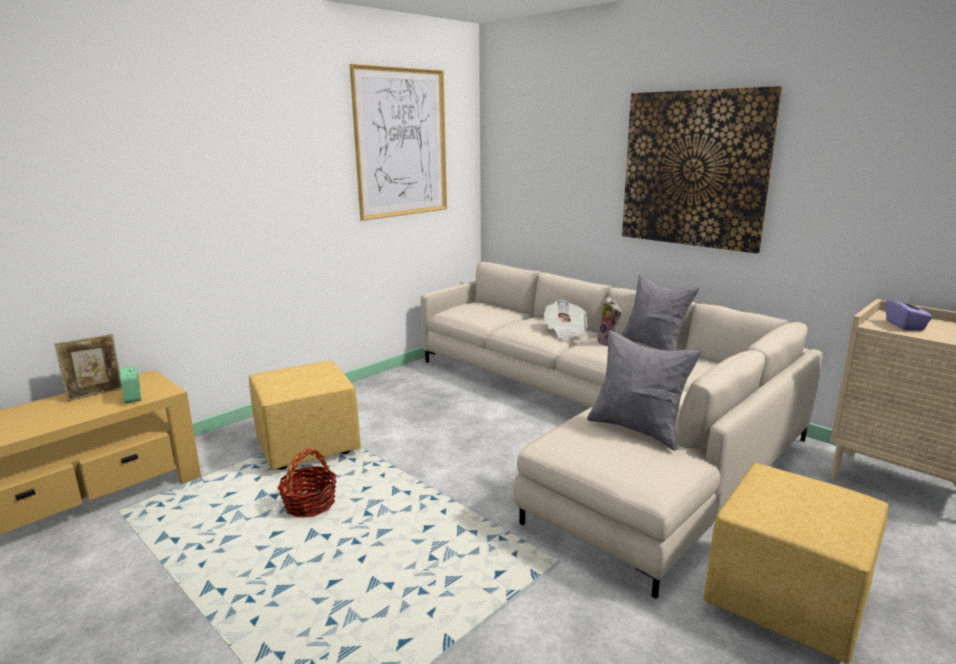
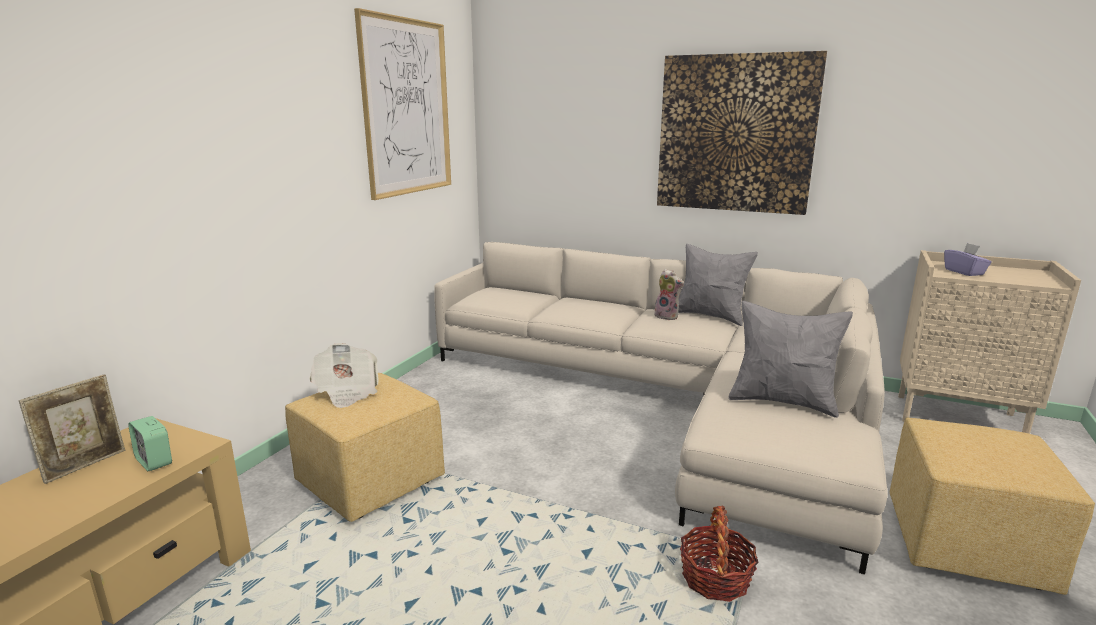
camera: 20 degrees left, 0 degrees up
basket [278,449,336,518] -> basket moved to [680,506,759,602]
newspaper [543,300,587,340] -> newspaper moved to [309,343,379,408]

